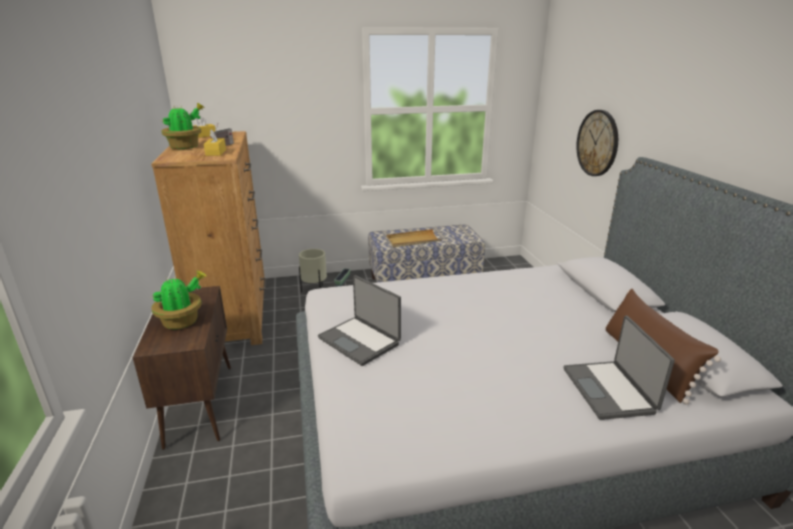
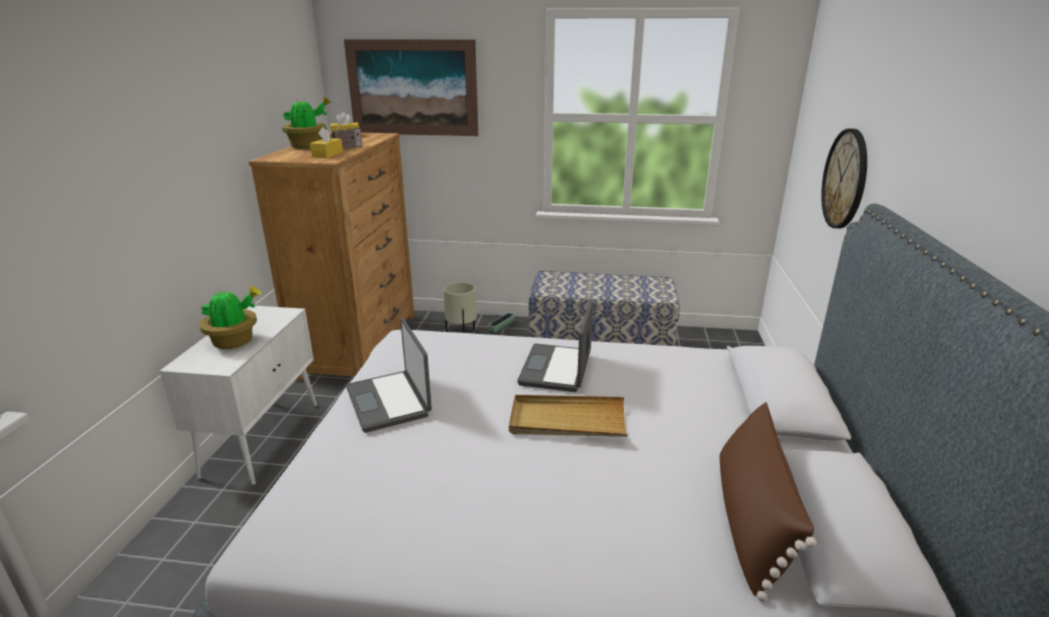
camera: 20 degrees right, 0 degrees up
brown cabinet [133,286,231,450] -> white cabinet [160,306,317,485]
beige tray [387,229,442,247] -> beige tray moved to [509,395,627,437]
laptop [563,316,675,420] -> laptop moved to [517,300,593,392]
none -> picture [344,39,478,136]

